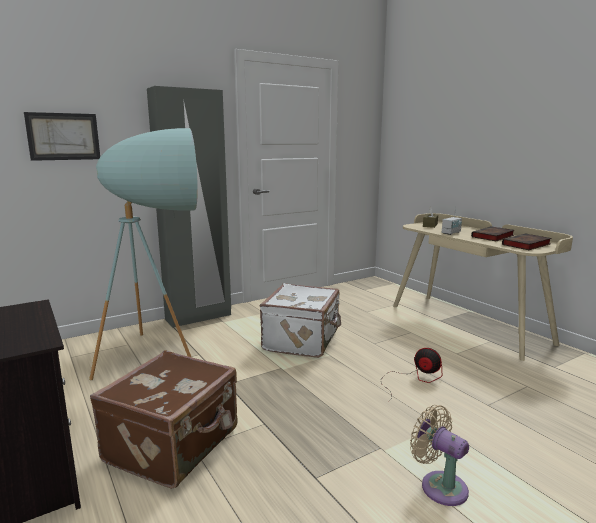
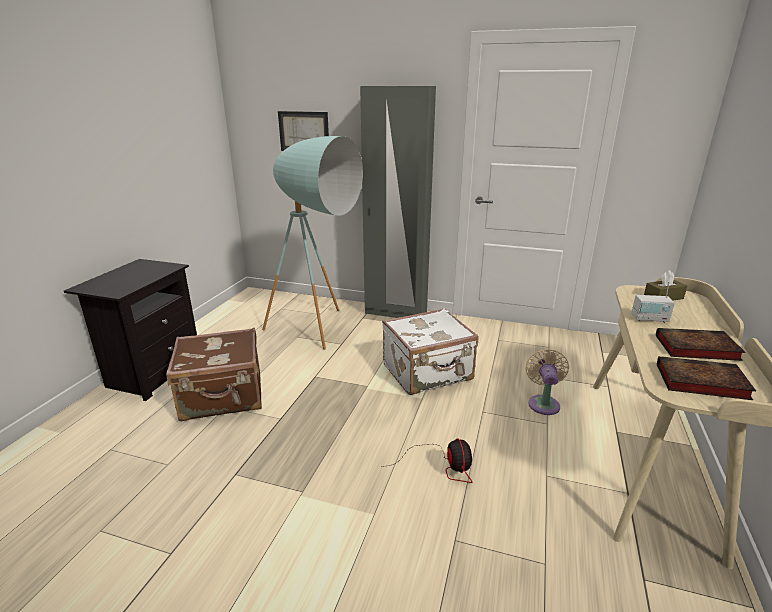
camera: 50 degrees right, 10 degrees up
beige fan [410,405,469,506] -> beige fan moved to [525,349,569,415]

